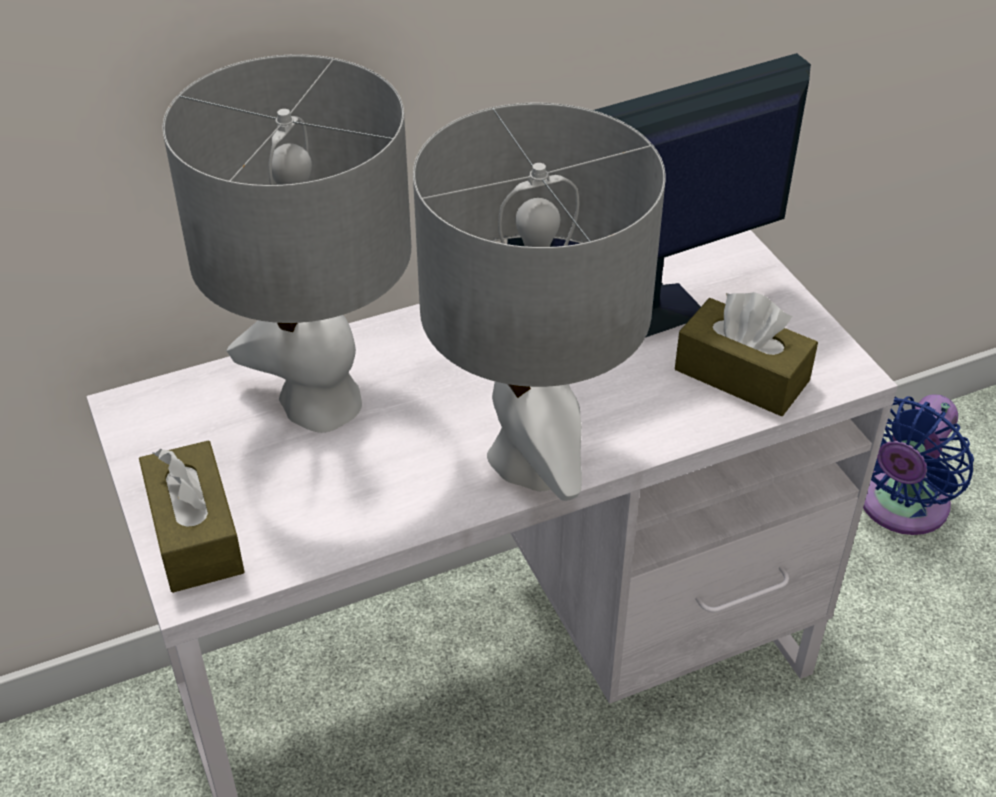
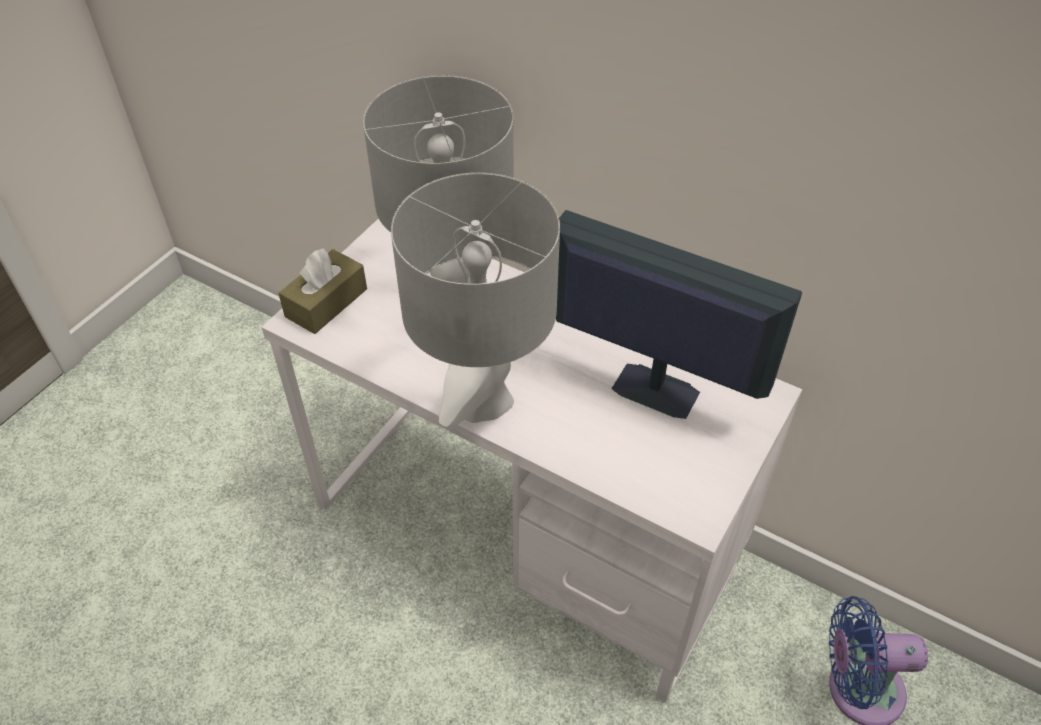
camera: 55 degrees right, 5 degrees up
brown tissue box [675,292,818,416] -> none

